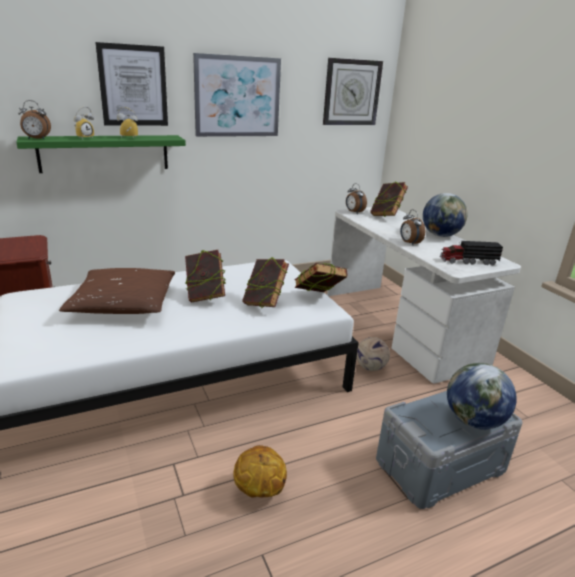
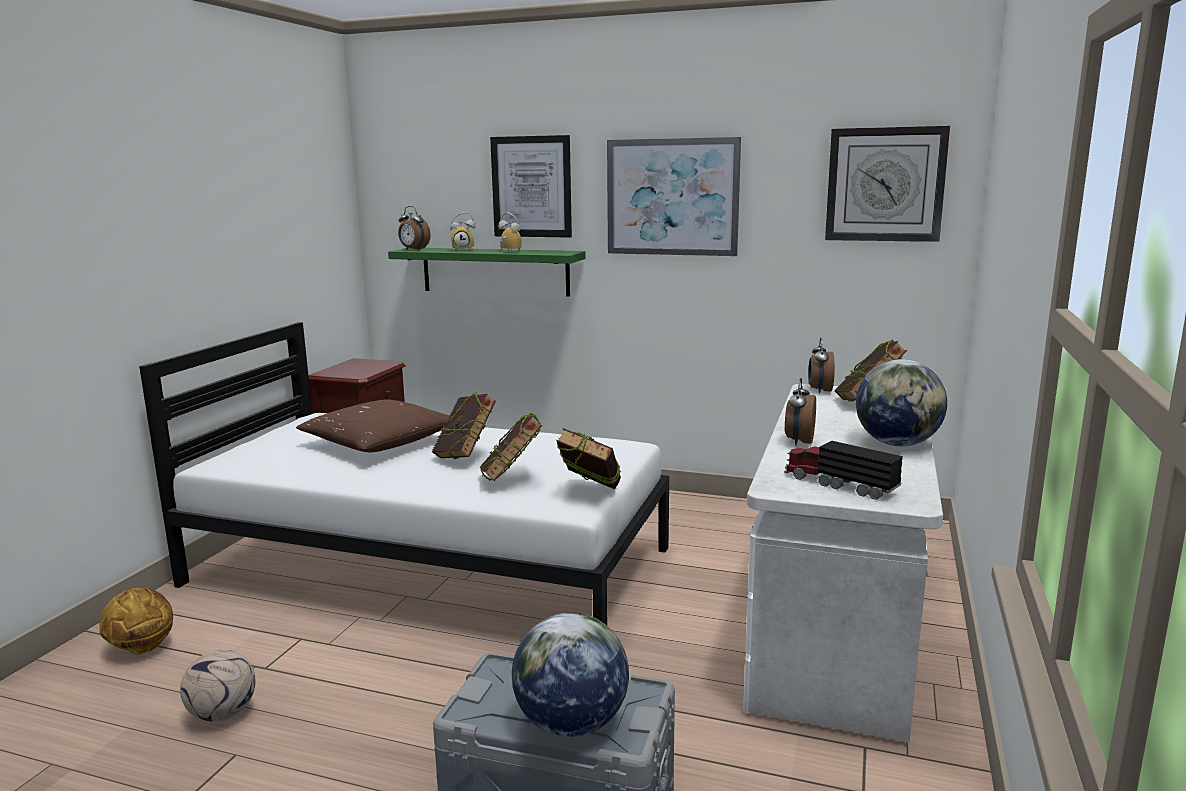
camera: 45 degrees right, 10 degrees down
basketball [233,445,287,497] -> basketball moved to [99,588,173,655]
football [356,337,390,371] -> football moved to [180,650,255,722]

